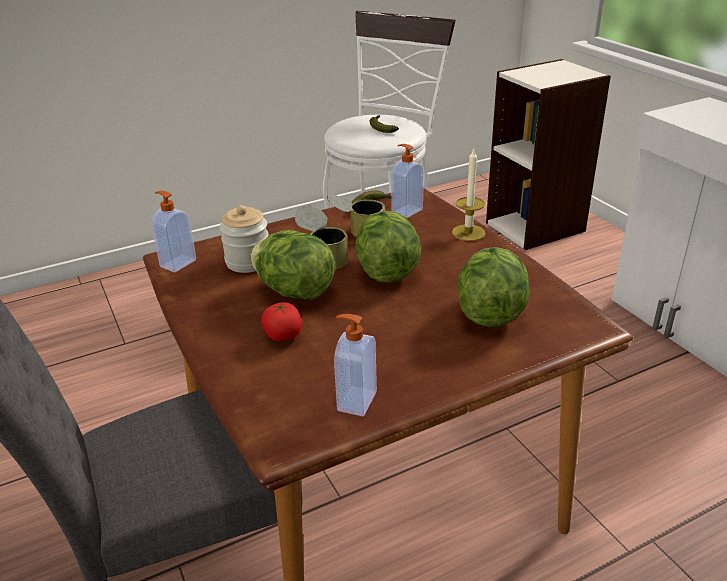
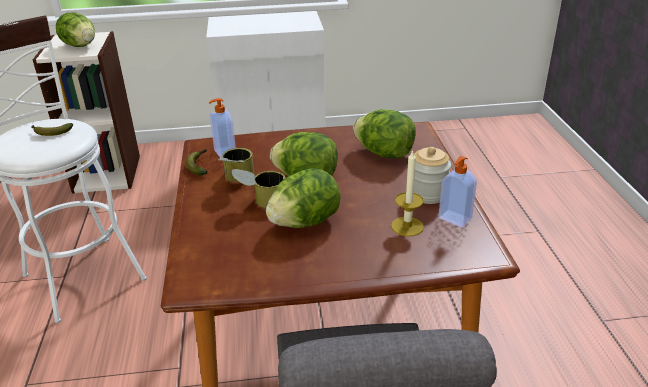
camera: 70 degrees left, 0 degrees up
soap dispenser [151,191,196,272] -> none
jar [220,205,269,273] -> jar moved to [413,147,451,204]
tomato [261,302,302,341] -> none
candle [452,148,486,241] -> candle moved to [391,150,424,236]
none -> lettuce [56,13,95,47]

